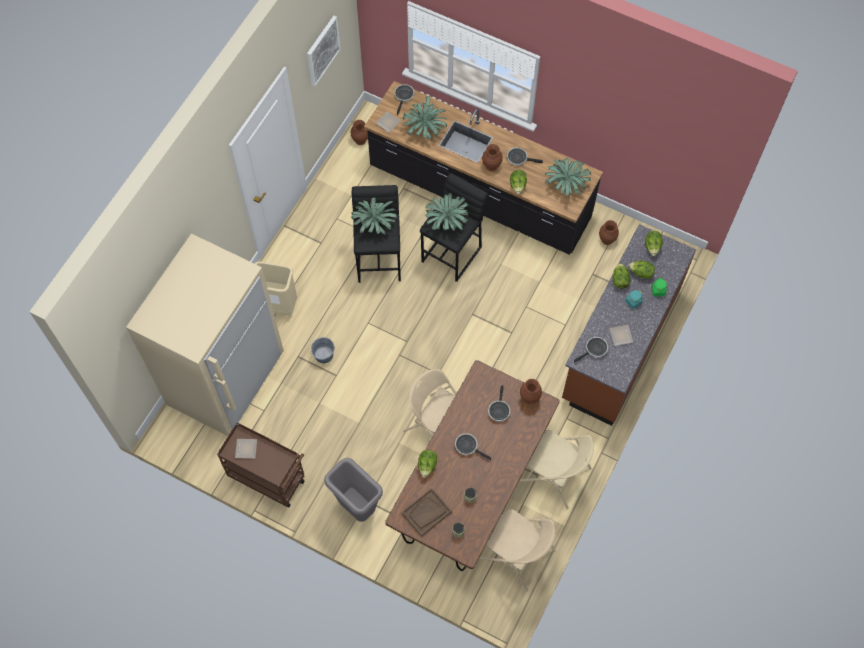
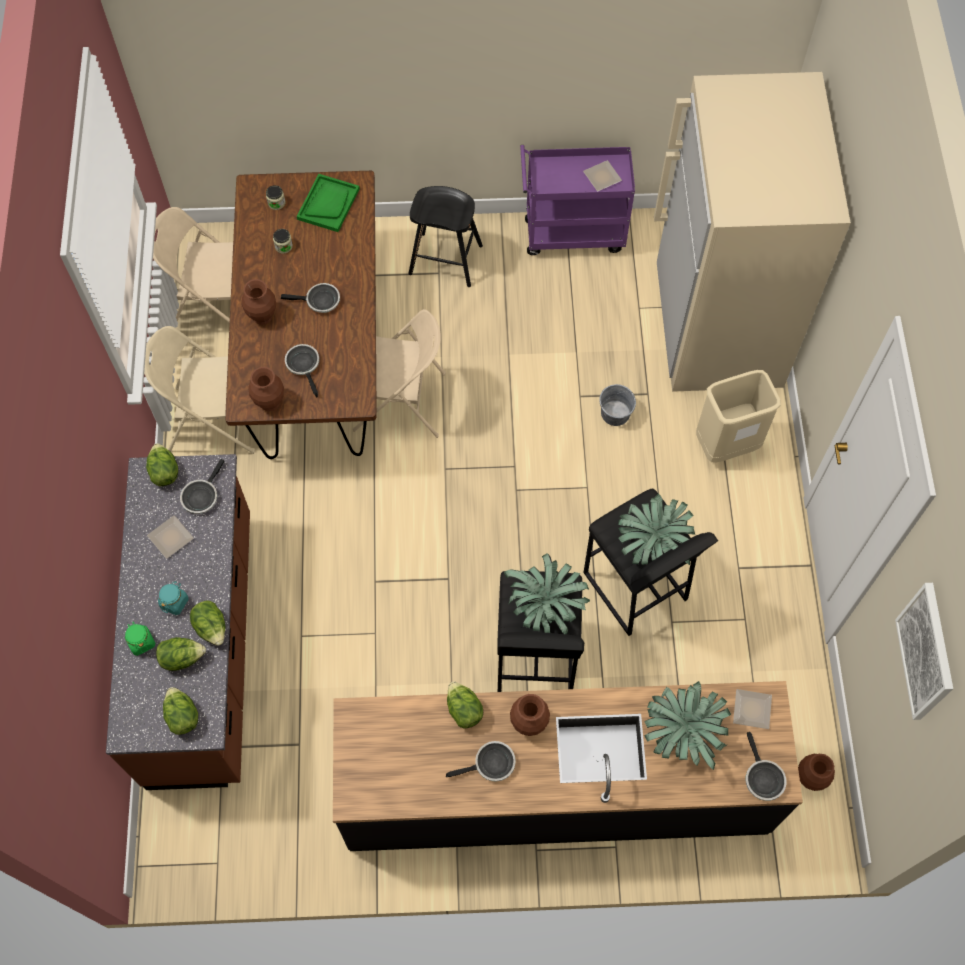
camera: 150 degrees right, 0 degrees up
brown cart [217,423,305,507] -> purple cart [520,145,635,255]
grey trash can [324,458,383,522] -> black stool [408,186,483,287]
brown tray [401,488,452,537] -> green tray [297,174,360,232]
lettuce [418,450,437,478] -> lettuce moved to [146,443,178,486]
potted plant [545,157,591,197] -> none
brown vase [599,220,619,245] -> brown vase moved to [242,279,276,325]

